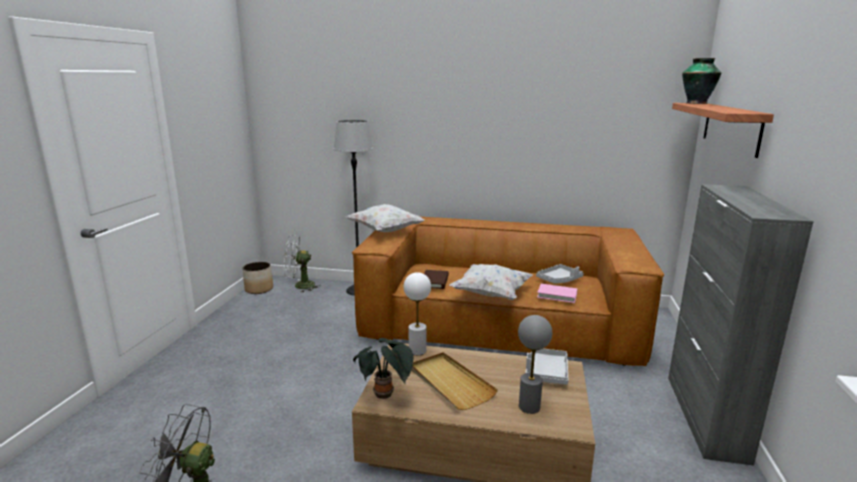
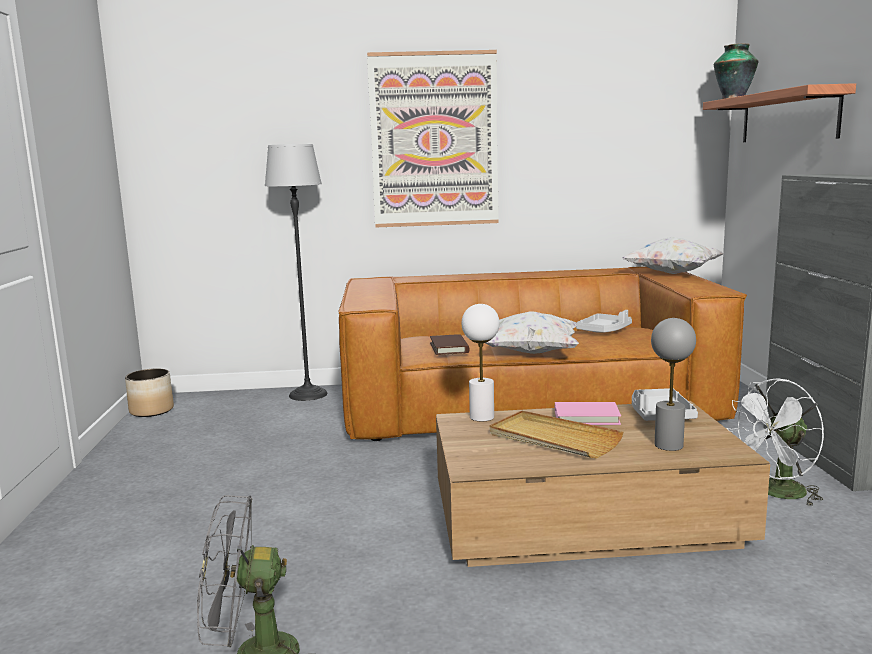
camera: 15 degrees left, 5 degrees down
white fan [284,235,321,292] -> white fan moved to [727,378,824,507]
white pillow [346,204,425,232] -> white pillow moved to [622,237,724,274]
potted plant [353,338,413,399] -> none
pink book [537,284,577,303] -> pink book moved to [555,402,621,425]
none -> picture [367,50,499,227]

